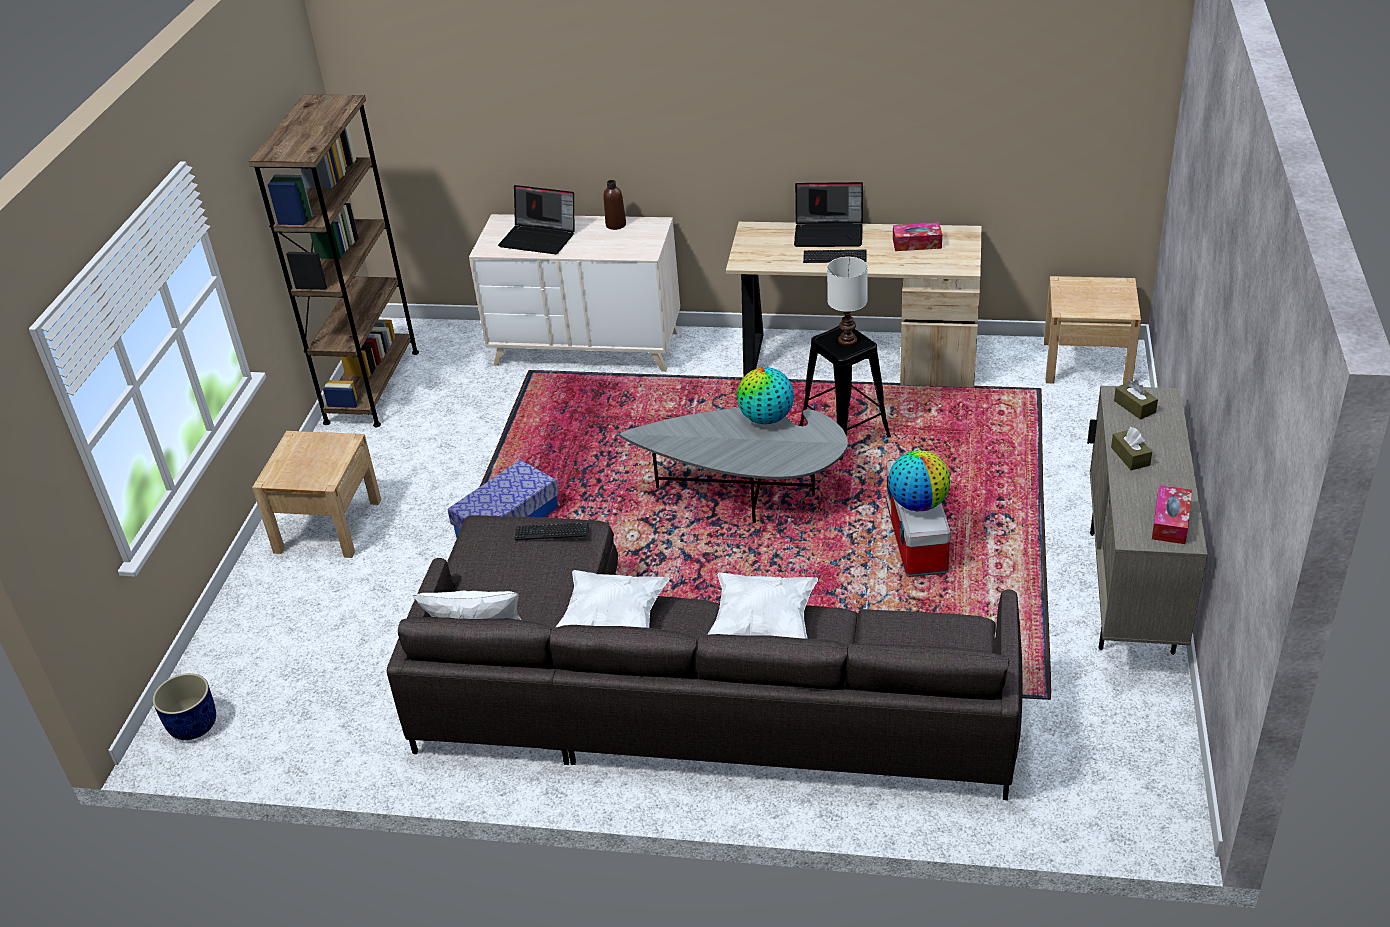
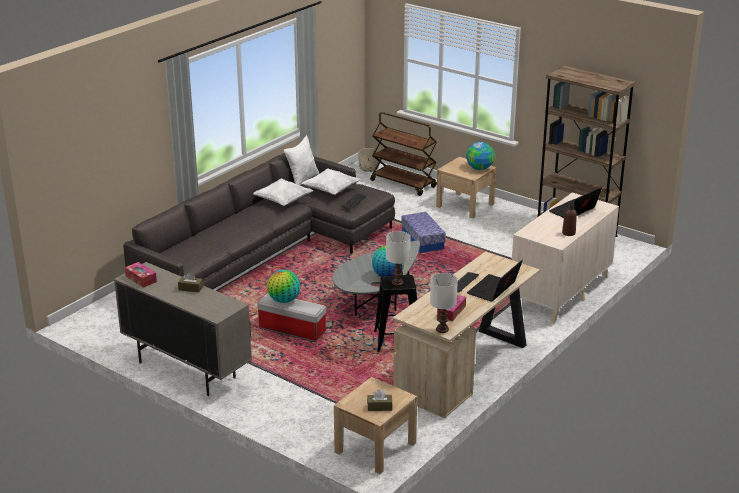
camera: 115 degrees right, 10 degrees down
blue planter [152,673,216,740] -> beige planter [358,148,380,172]
white pillow [707,572,818,639] -> white pillow moved to [301,168,361,195]
brown tissue box [1114,380,1158,420] -> brown tissue box moved to [367,389,393,411]
none -> brown cart [370,112,437,196]
none -> white table lamp [430,273,458,333]
none -> globe [466,142,495,170]

